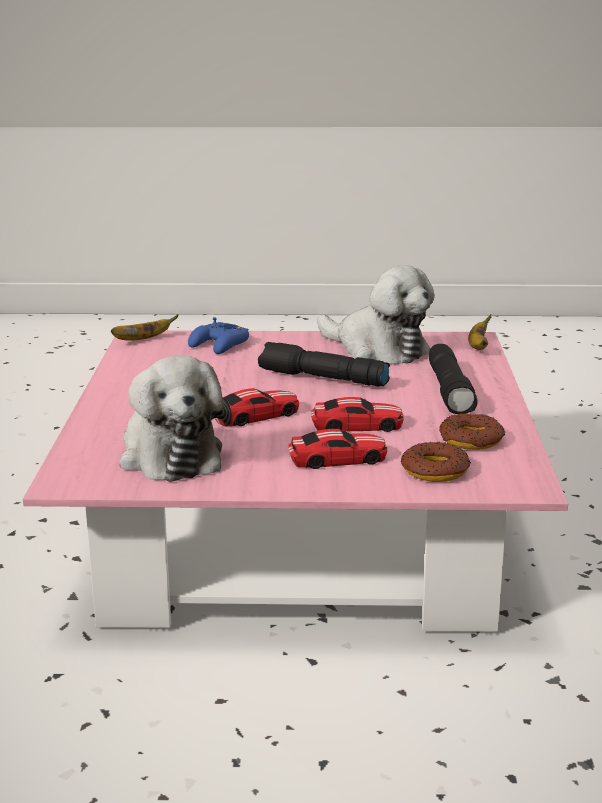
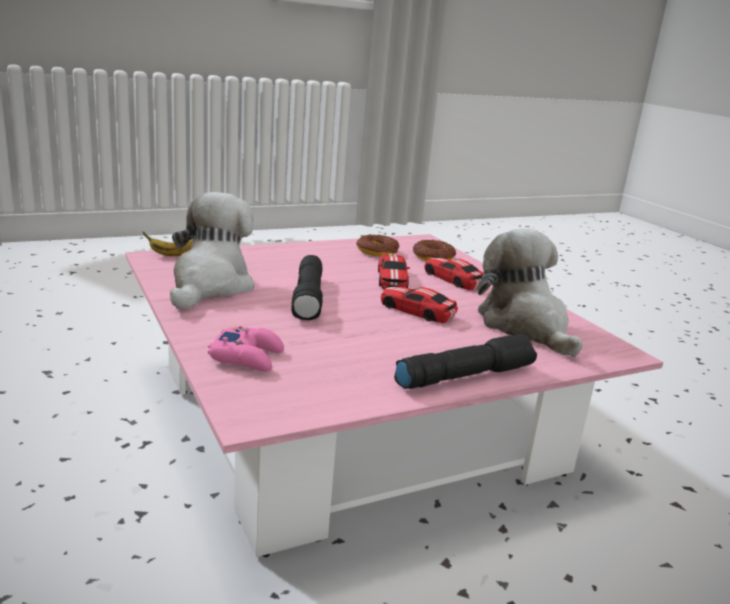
camera: 120 degrees left, 0 degrees up
banana [111,315,178,340] -> none
plush toy [119,356,232,482] -> plush toy turned 60 degrees counterclockwise [478,229,582,357]
blue game controller [188,317,249,354] -> pink game controller [208,326,284,372]
toy car [311,397,404,432] -> toy car turned 150 degrees counterclockwise [378,254,410,289]
black flashlight [429,344,478,414] -> black flashlight moved to [394,334,537,389]

